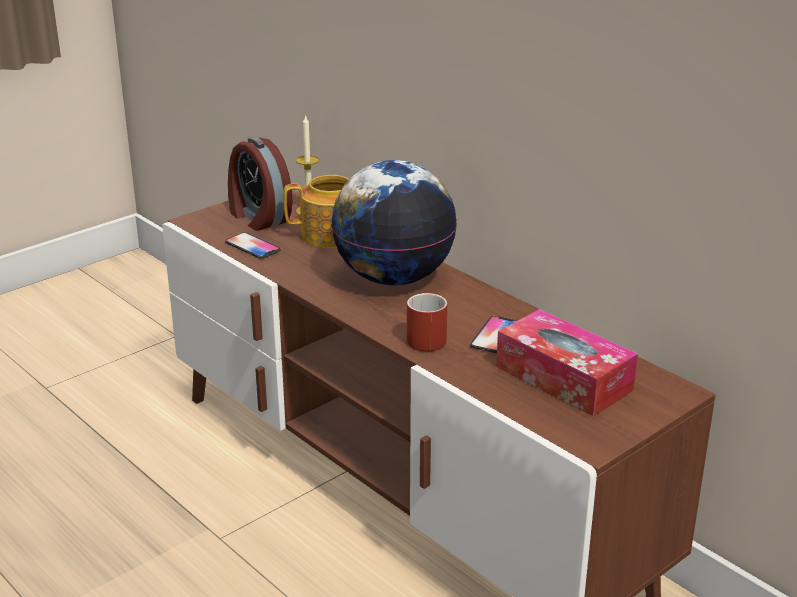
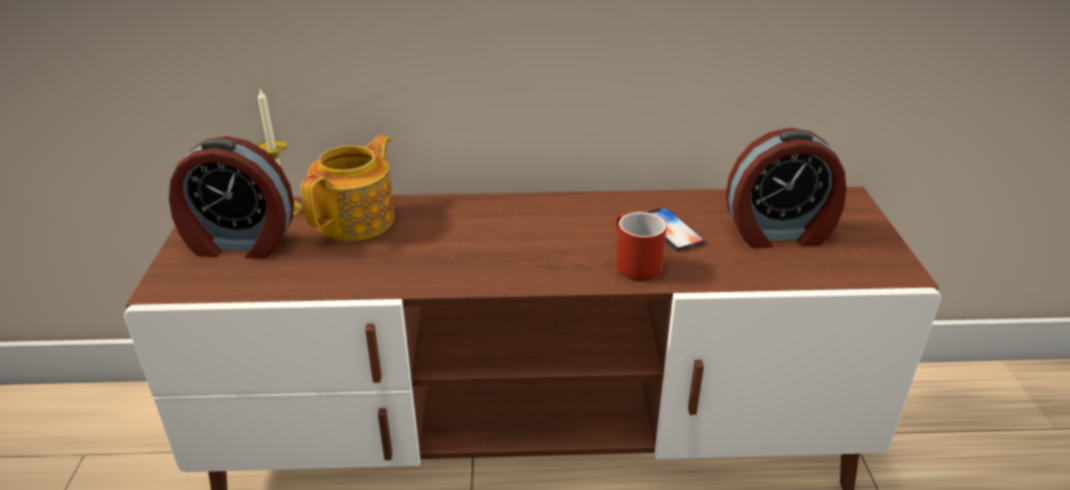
camera: 50 degrees left, 5 degrees up
phone [225,232,281,259] -> none
globe [331,160,457,285] -> none
tissue box [496,309,638,416] -> alarm clock [726,128,847,248]

